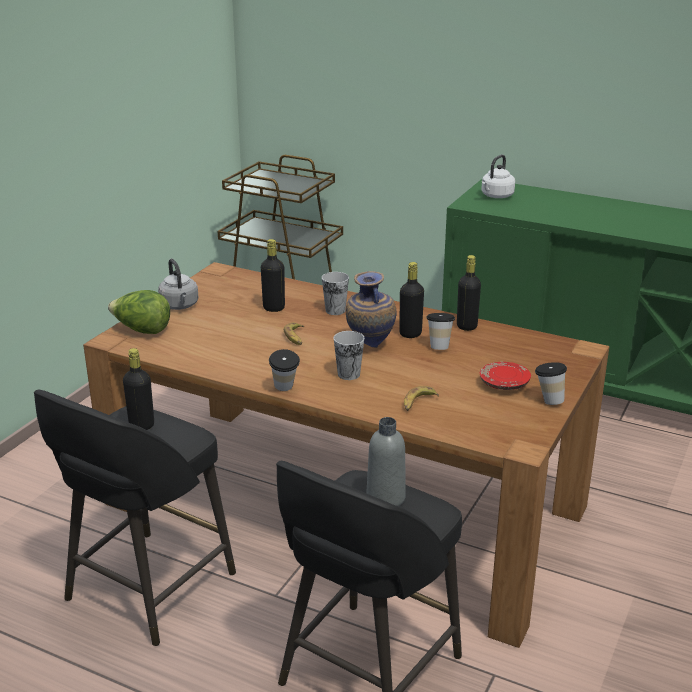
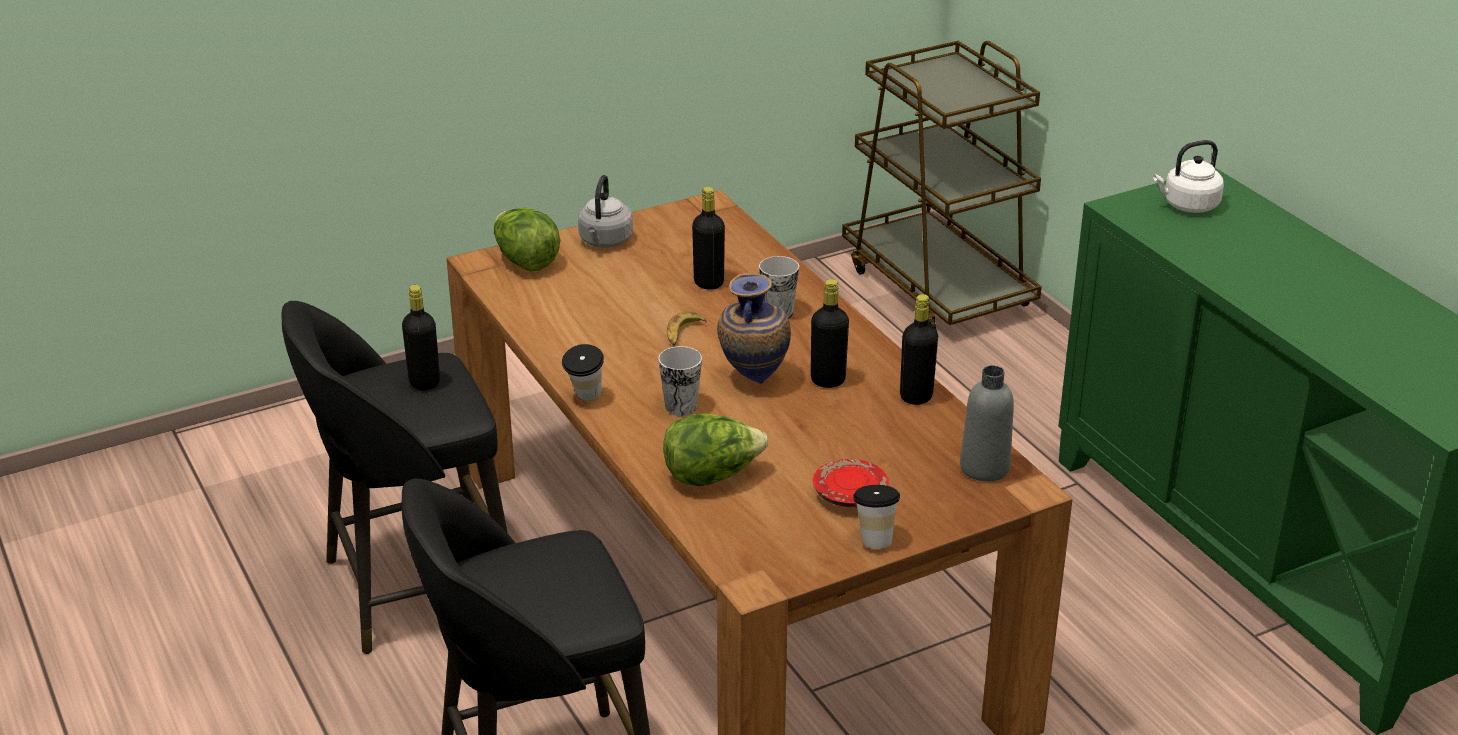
camera: 35 degrees right, 5 degrees up
grey bottle [367,417,406,506] -> grey bottle moved to [960,365,1014,482]
banana [404,386,439,411] -> lettuce [663,413,768,486]
cup [427,313,455,350] -> none

